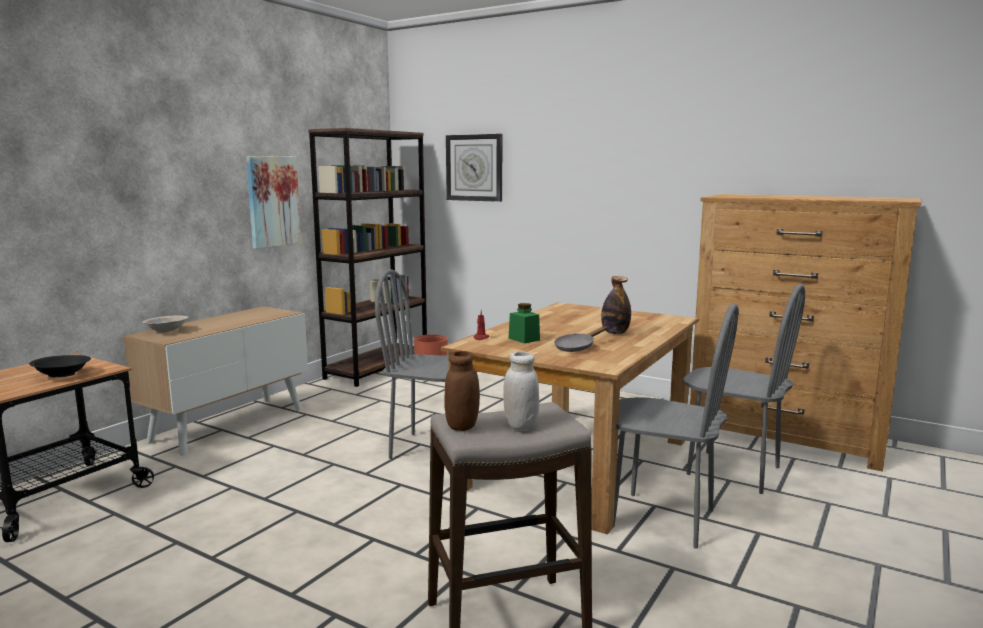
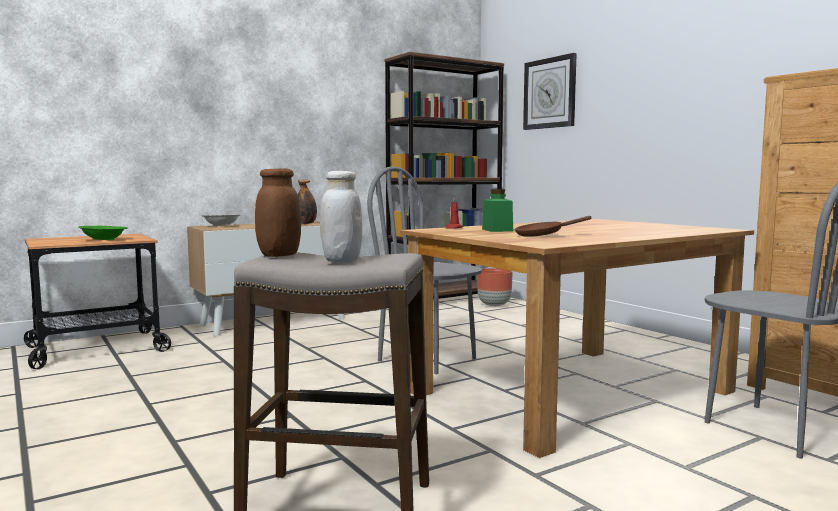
camera: 25 degrees right, 5 degrees down
black bowl [29,355,91,377] -> green bowl [78,226,128,240]
picture [246,156,301,249] -> none
grey frying pan [554,326,608,352] -> brown frying pan [515,216,592,237]
bottle [601,276,631,334] -> bottle moved to [297,180,317,224]
grey chair [614,303,739,549] -> none

